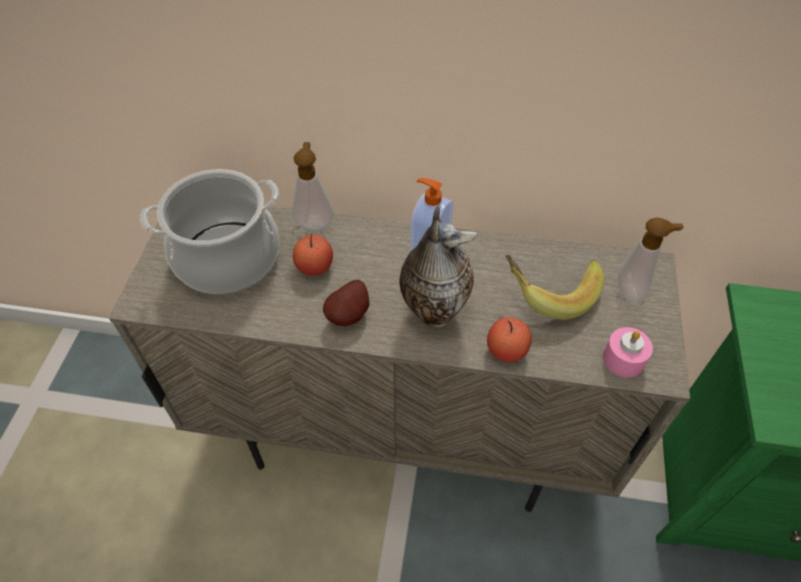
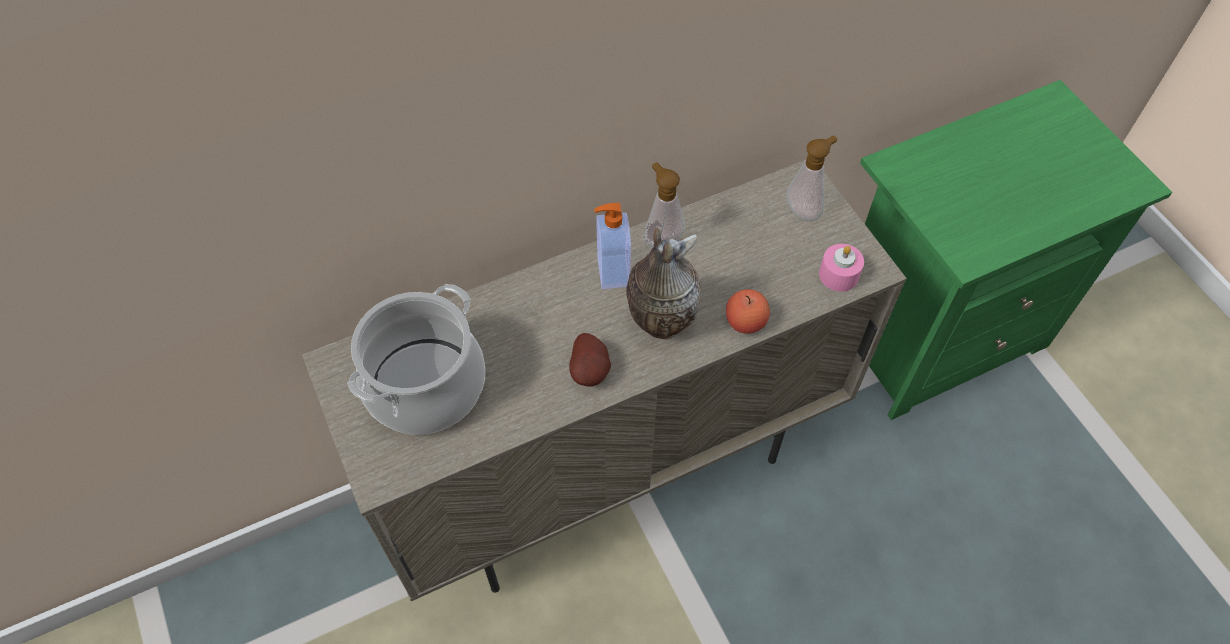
camera: 35 degrees left, 5 degrees up
soap dispenser [292,142,334,230] -> soap dispenser moved to [644,162,685,249]
apple [293,234,333,276] -> none
banana [506,255,605,320] -> none

